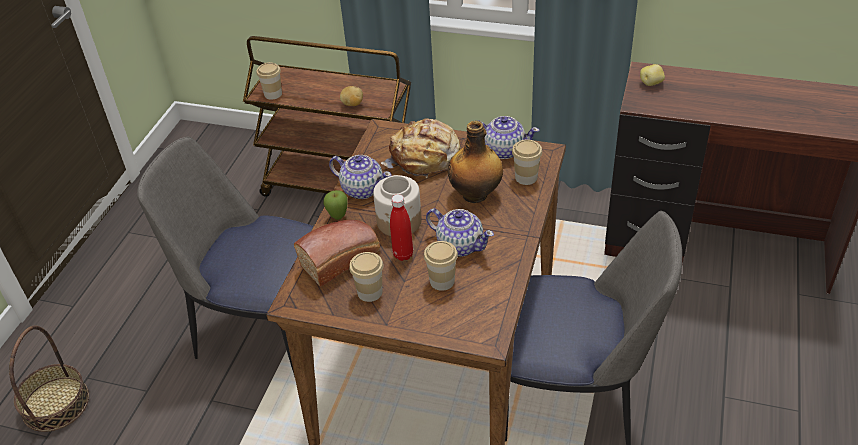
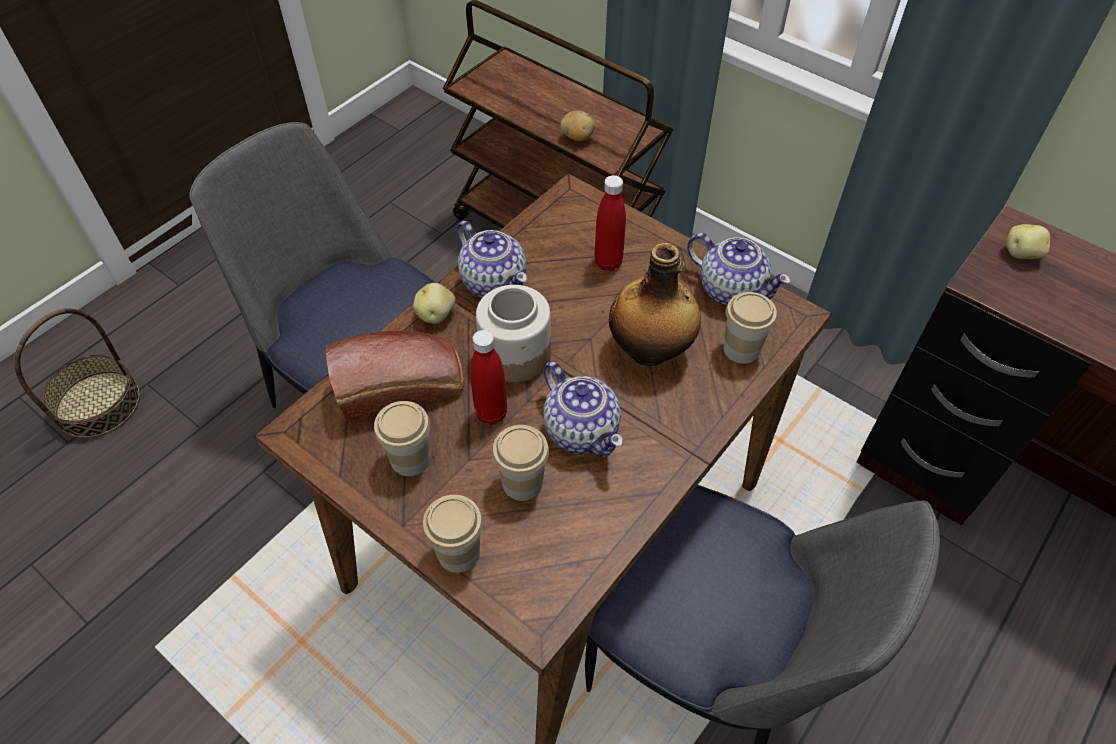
camera: 20 degrees right, 10 degrees up
cup [257,62,282,100] -> cup moved to [423,495,483,573]
apple [323,190,348,220] -> potato [413,283,455,324]
bread [381,118,461,178] -> red bottle [594,175,626,271]

